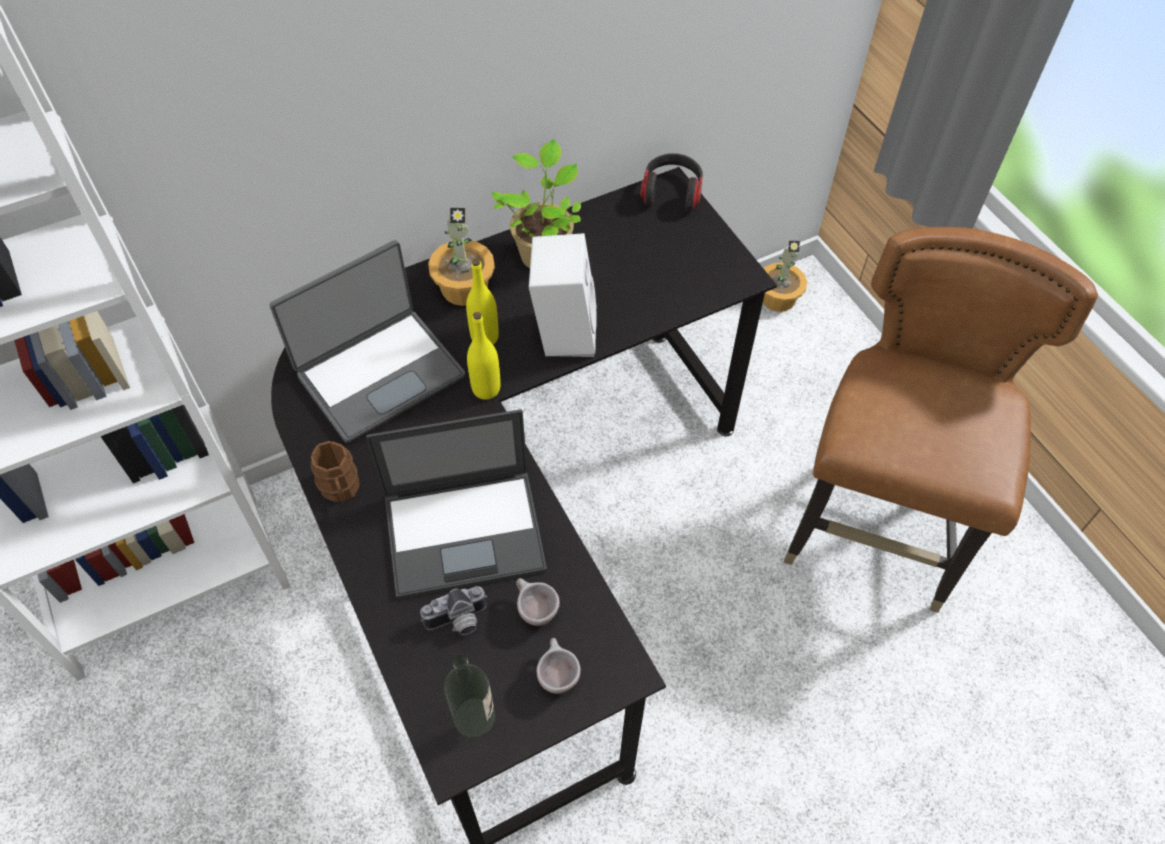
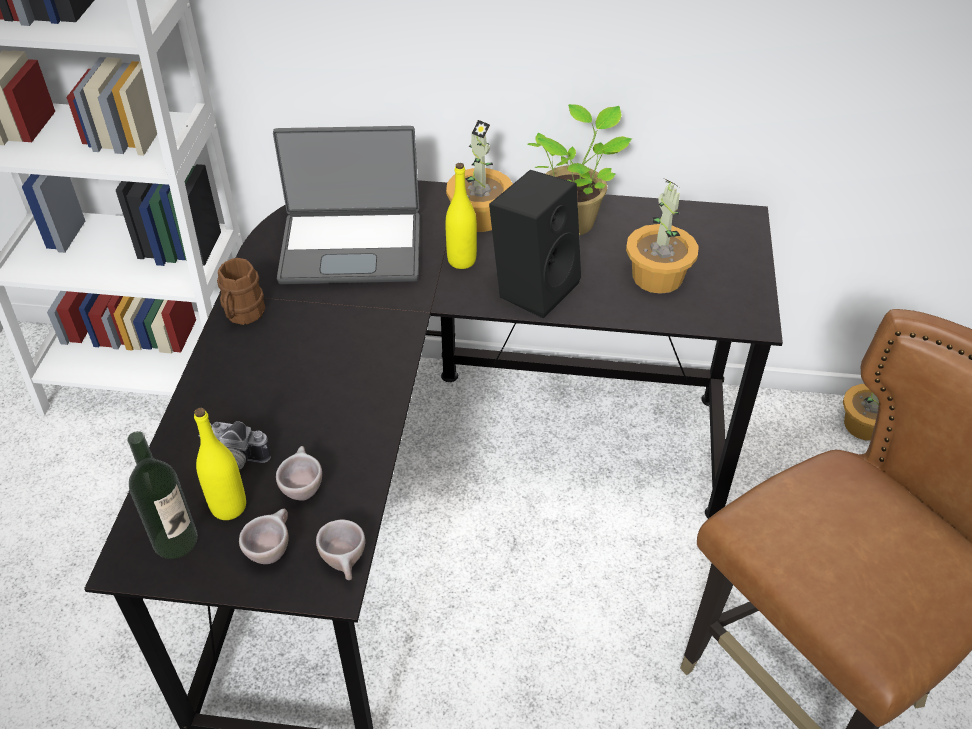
camera: 35 degrees right, 10 degrees down
laptop [366,409,547,599] -> none
yellow bottle [467,312,501,400] -> yellow bottle moved to [194,408,246,520]
white speaker [529,233,597,357] -> black speaker [489,170,581,319]
headphones [640,153,703,212] -> none
none -> beige cup [316,519,365,580]
none -> potted plant [626,177,699,294]

